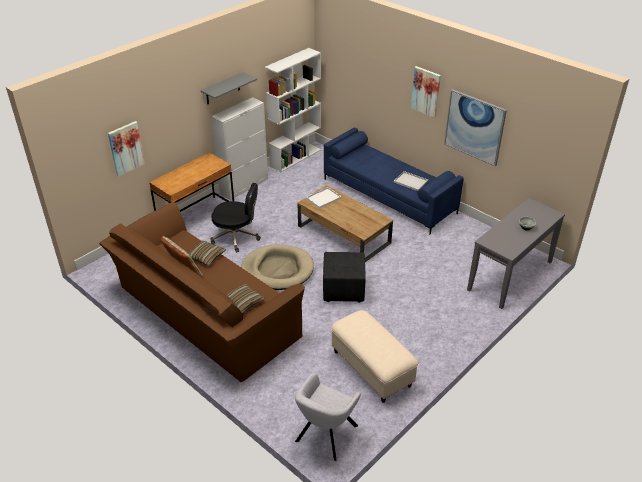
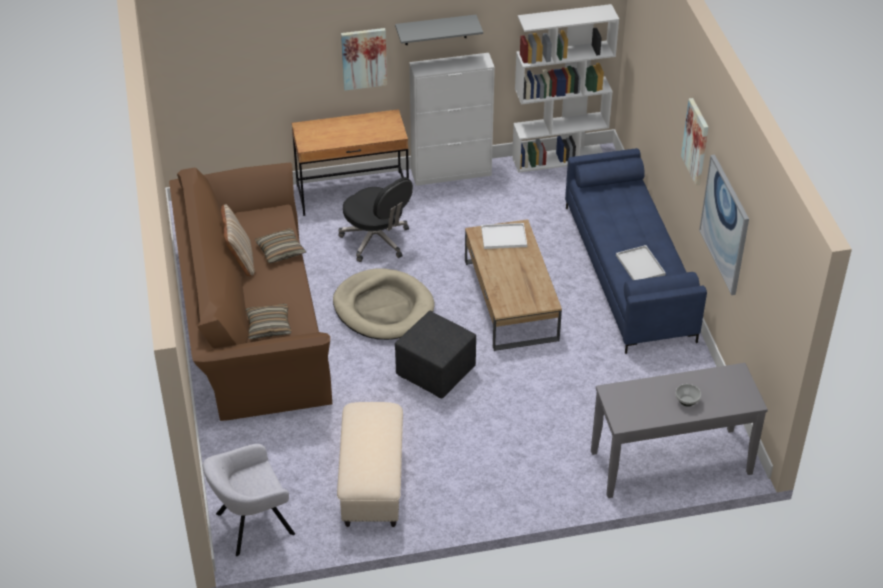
camera: 35 degrees right, 5 degrees up
picture [108,121,145,177] -> picture moved to [341,28,387,90]

